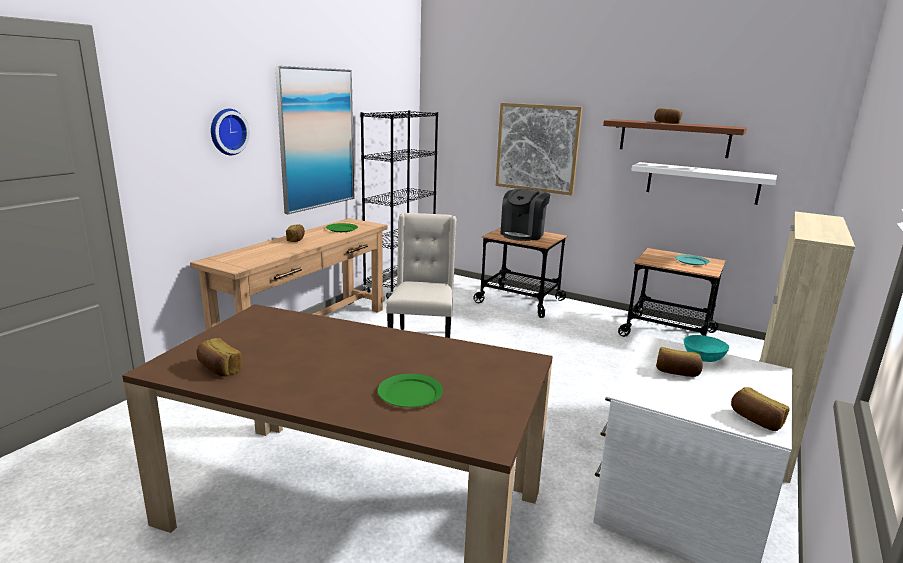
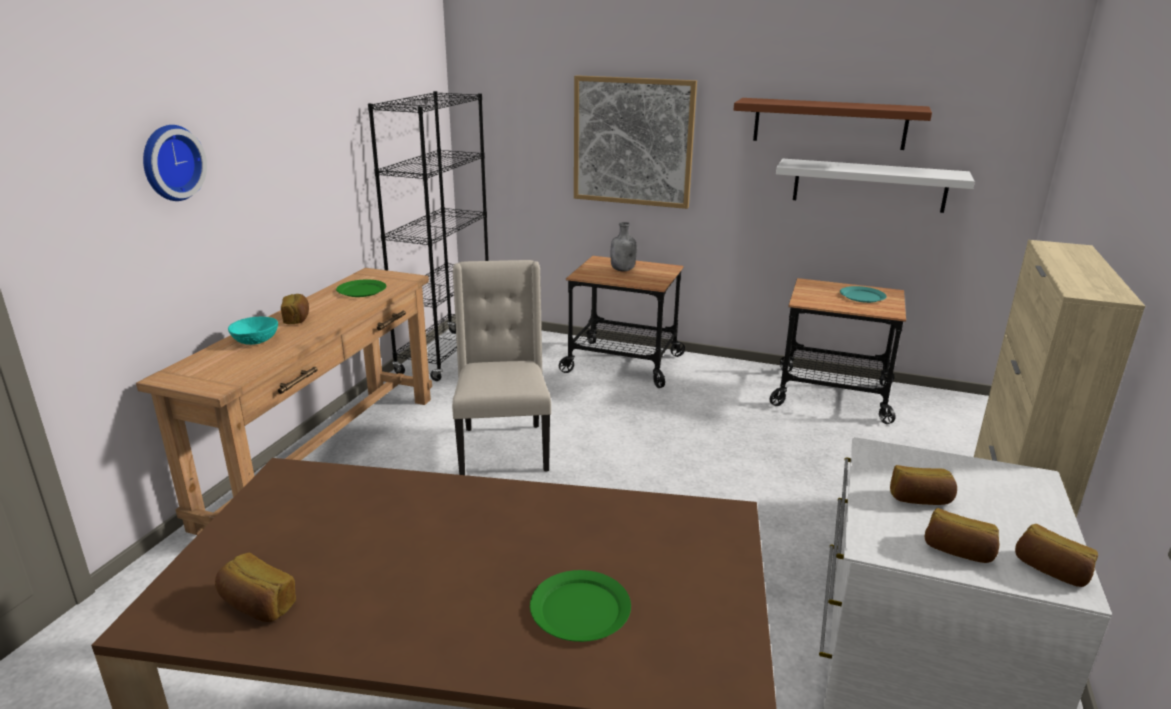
camera: 10 degrees left, 5 degrees up
picture [275,66,354,214] -> none
coffee machine [500,189,550,241] -> grey bottle [611,222,636,272]
bread [654,108,682,124] -> bread moved to [925,508,999,563]
turquoise bowl [684,335,729,362] -> turquoise bowl moved to [228,317,278,345]

